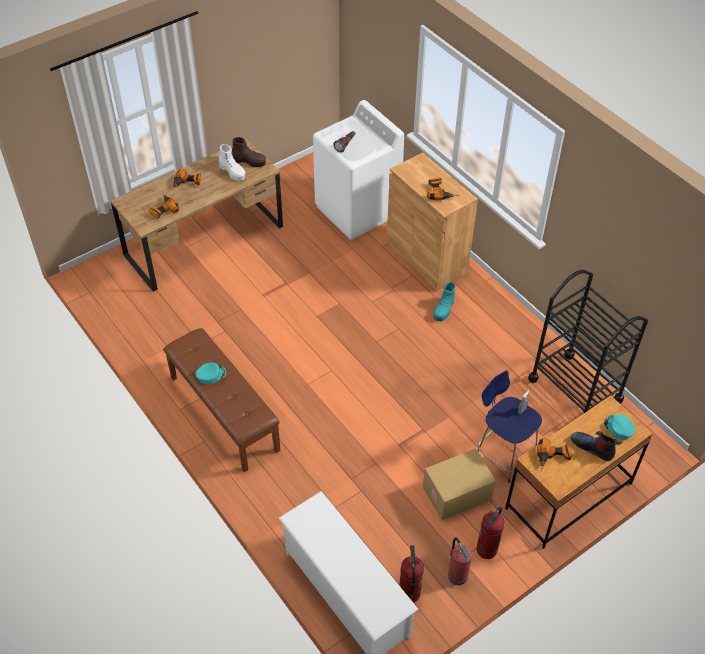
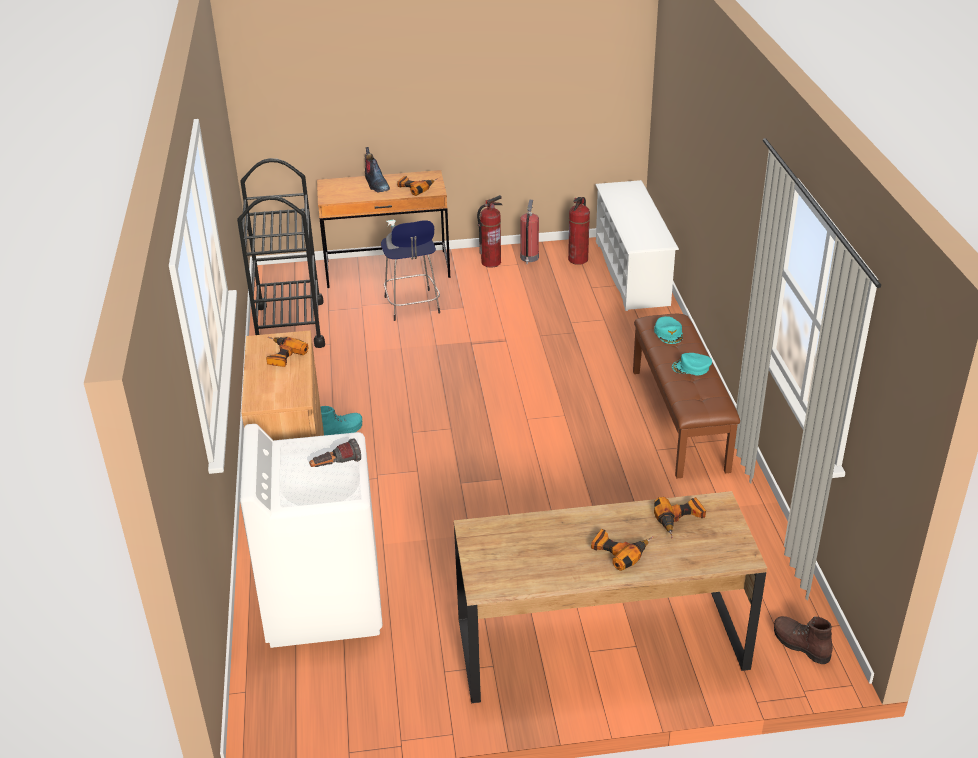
camera: 150 degrees left, 15 degrees down
white boot [219,144,245,181] -> none
brown boot [232,137,266,167] -> brown boot moved to [774,616,833,664]
cardboard box [423,449,496,520] -> none
turquoise cap [604,414,636,440] -> turquoise cap moved to [654,316,683,344]

